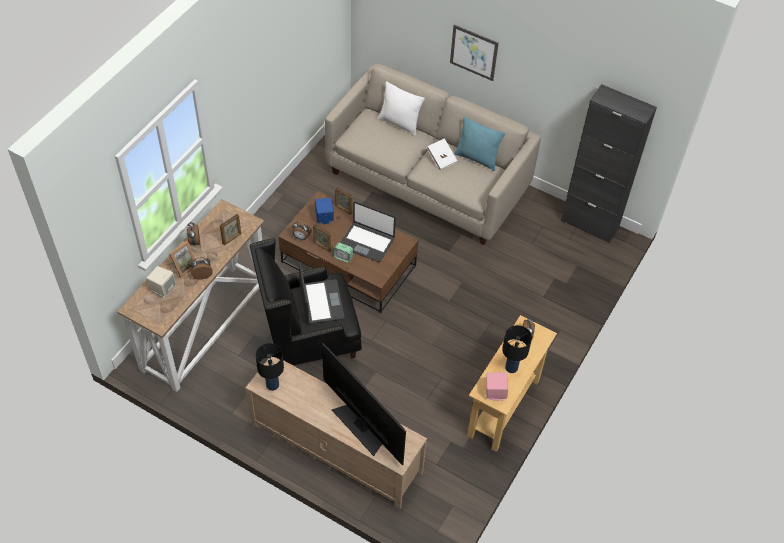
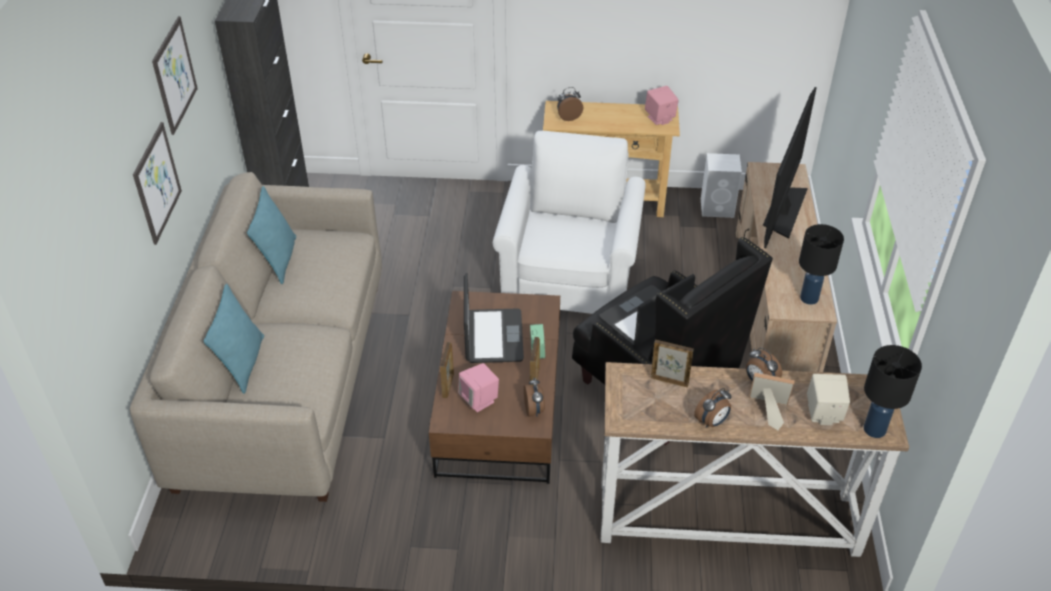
camera: 115 degrees left, 10 degrees down
blue speaker [315,198,334,224] -> pink speaker [458,363,499,412]
white pillow [378,81,425,136] -> turquoise pillow [204,284,264,394]
white book [427,138,458,170] -> none
black table lamp [502,325,532,373] -> black table lamp moved to [864,345,922,438]
none -> picture [152,16,198,135]
none -> white armchair [493,131,646,314]
none -> white speaker [701,153,742,218]

